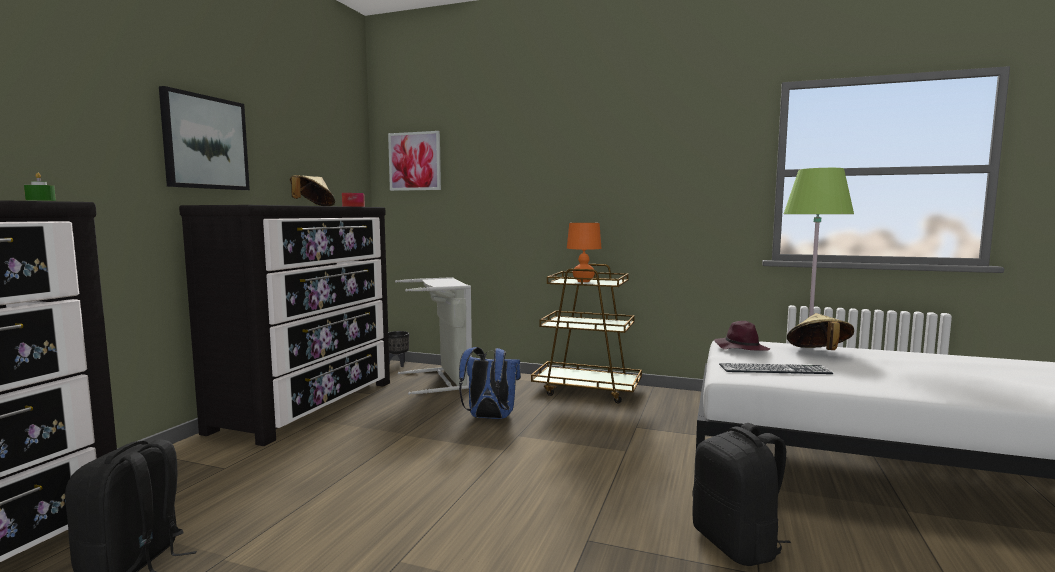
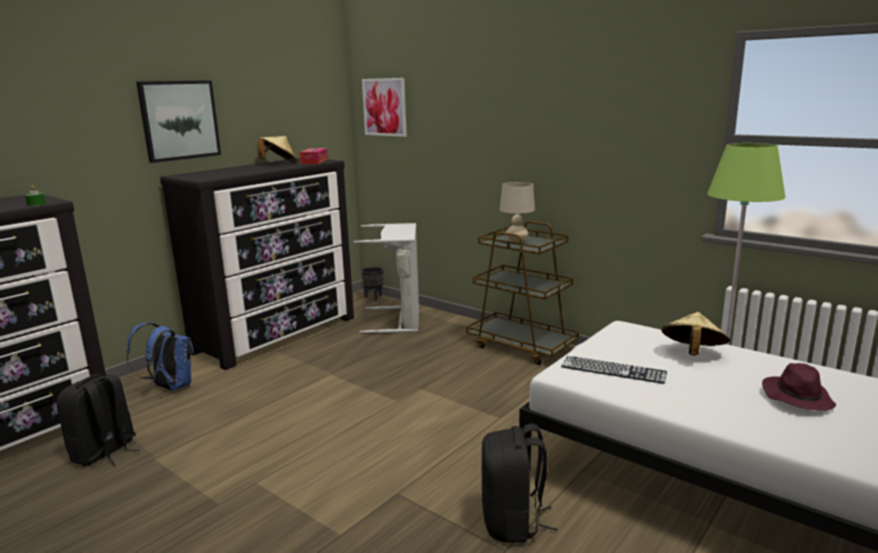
camera: 20 degrees right, 10 degrees up
blue backpack [459,347,521,419] -> blue backpack moved to [127,322,195,391]
orange table lamp [567,223,602,282] -> beige table lamp [500,182,535,243]
purple hat [714,321,770,351] -> purple hat moved to [762,363,836,411]

